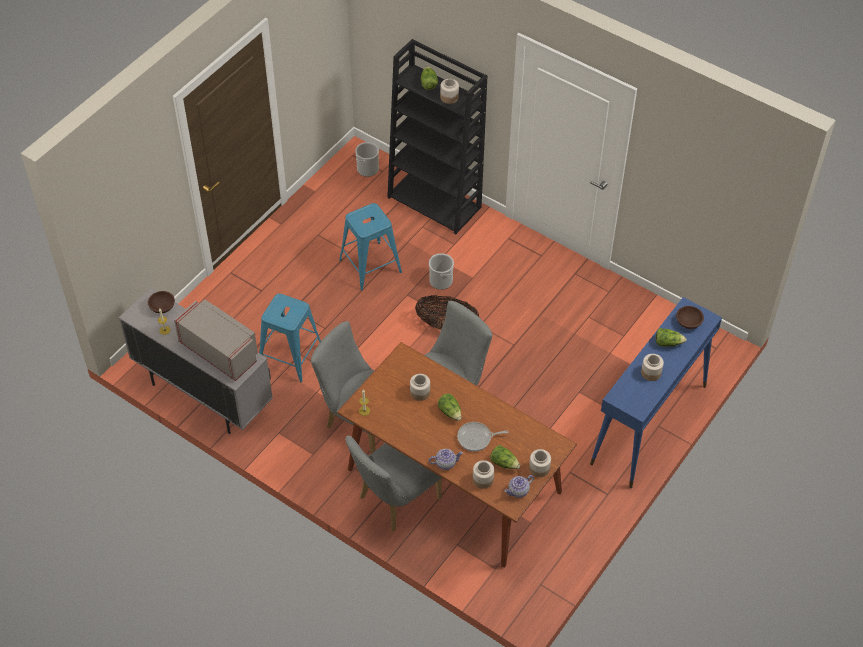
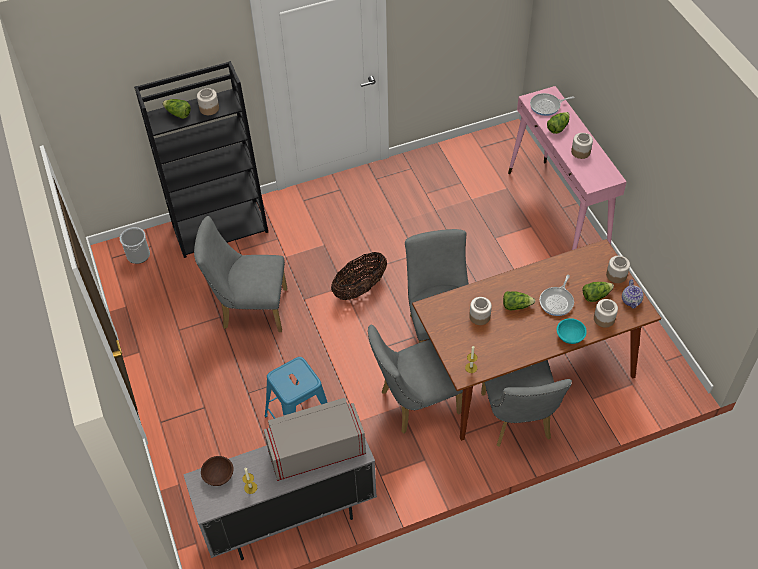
camera: 55 degrees left, 0 degrees up
blue stool [339,203,402,291] -> grey chair [194,216,287,332]
bucket [429,253,454,290] -> none
teapot [429,449,463,470] -> turquoise bowl [557,318,587,344]
blue console table [590,297,722,488] -> pink console table [508,86,627,250]
brown bowl [676,306,704,329] -> frying pan [530,93,574,116]

